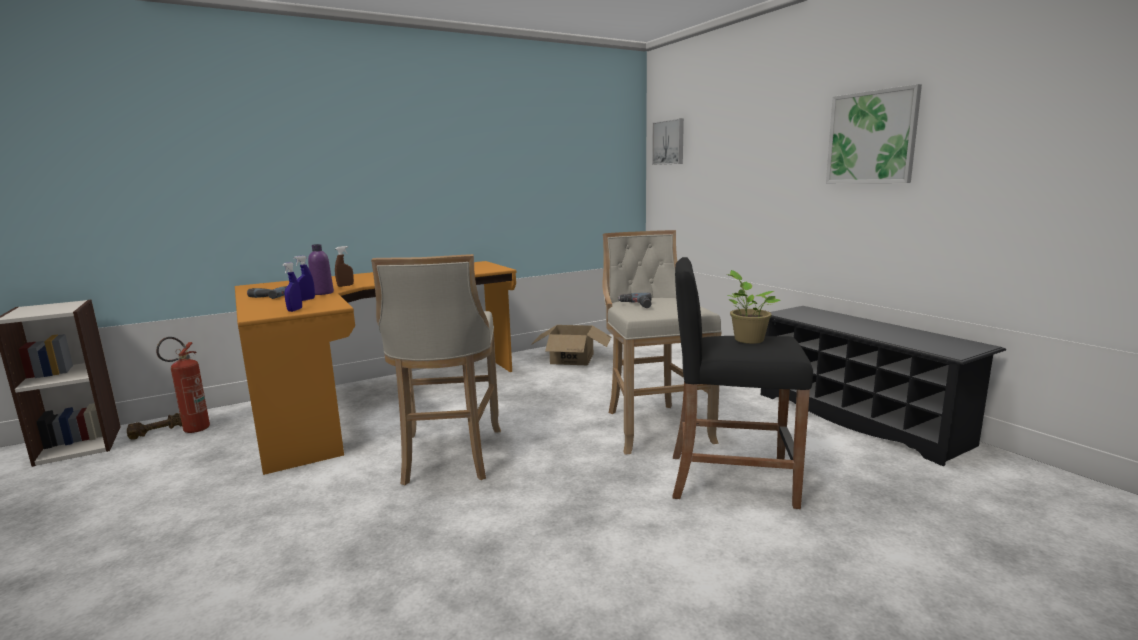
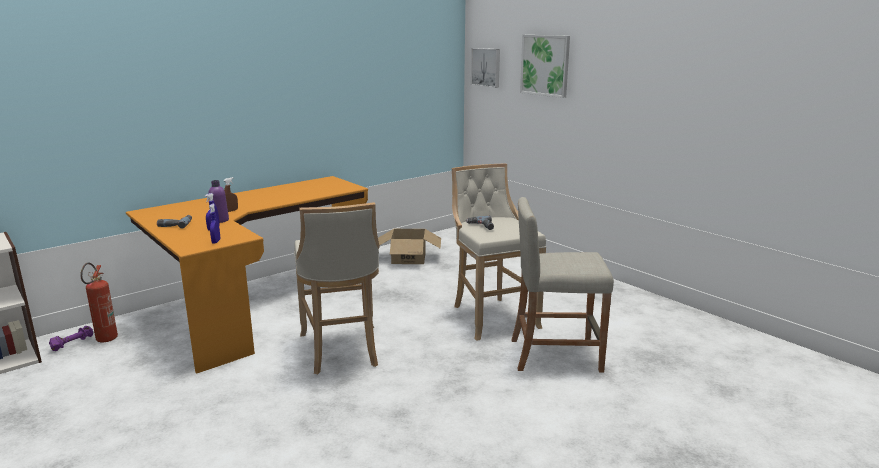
camera: 10 degrees left, 5 degrees up
brown dumbbell [127,413,182,440] -> purple dumbbell [49,326,93,351]
black stool [673,257,813,509] -> beige stool [511,197,614,372]
potted plant [727,270,781,344] -> none
black shoe rack [761,306,1006,466] -> none
picture [826,84,922,183] -> picture moved to [520,35,570,98]

